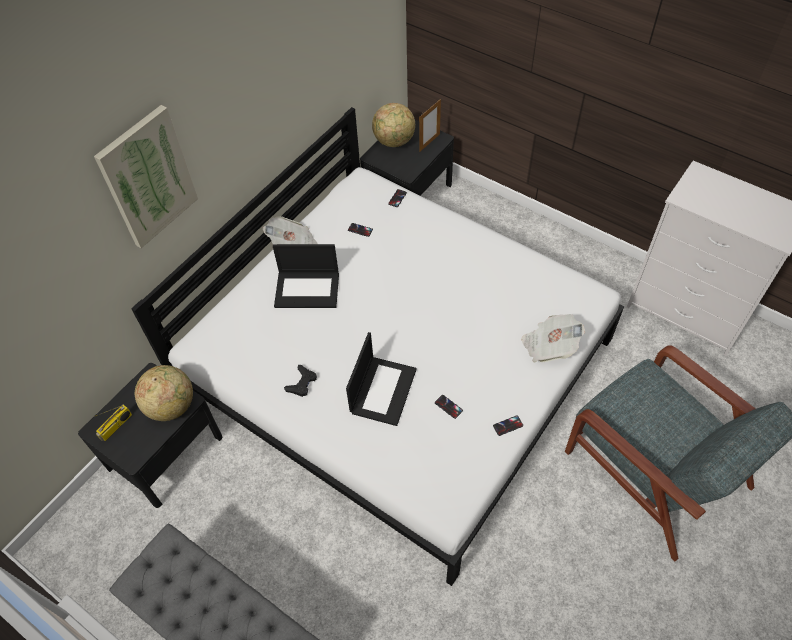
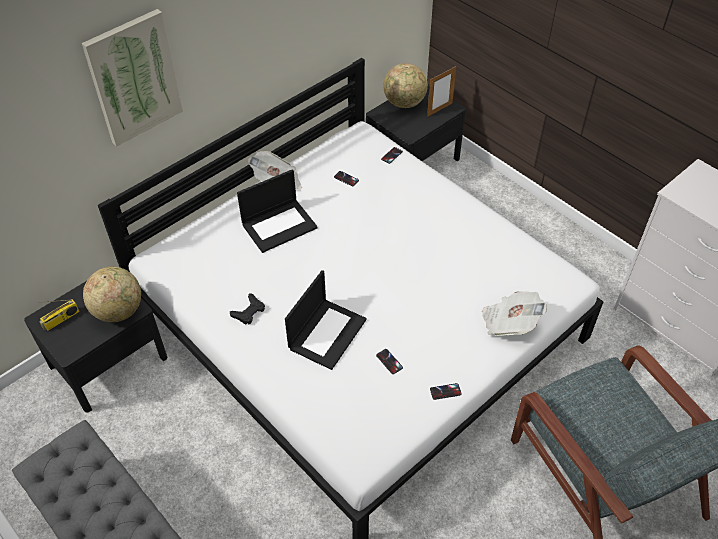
camera: 10 degrees right, 5 degrees down
laptop [273,244,339,308] -> laptop turned 45 degrees counterclockwise [237,169,318,253]

